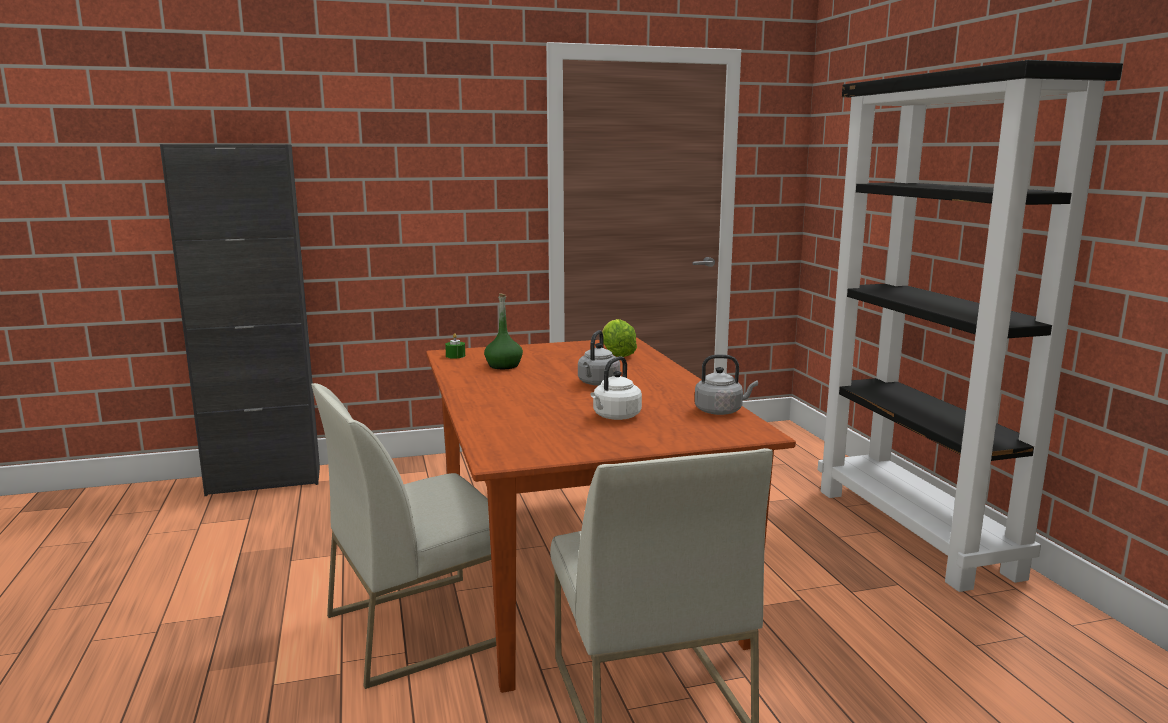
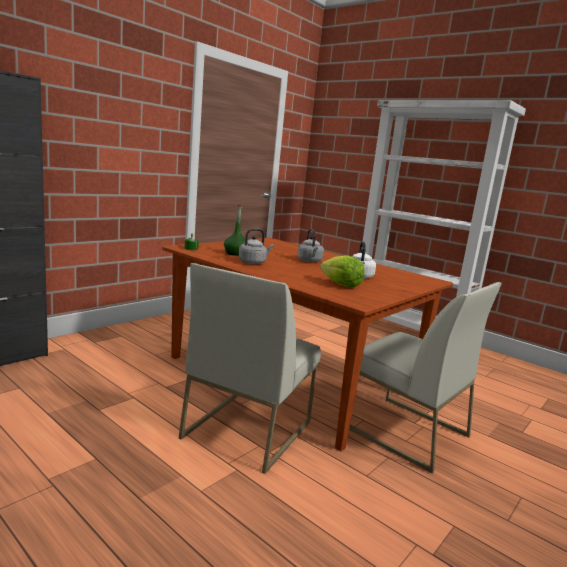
camera: 35 degrees left, 0 degrees up
lettuce [602,319,637,357] -> lettuce moved to [320,255,365,288]
grey kettle [695,355,758,415] -> grey kettle moved to [239,228,274,264]
black bookcase [818,60,1123,592] -> white bookcase [362,100,526,331]

